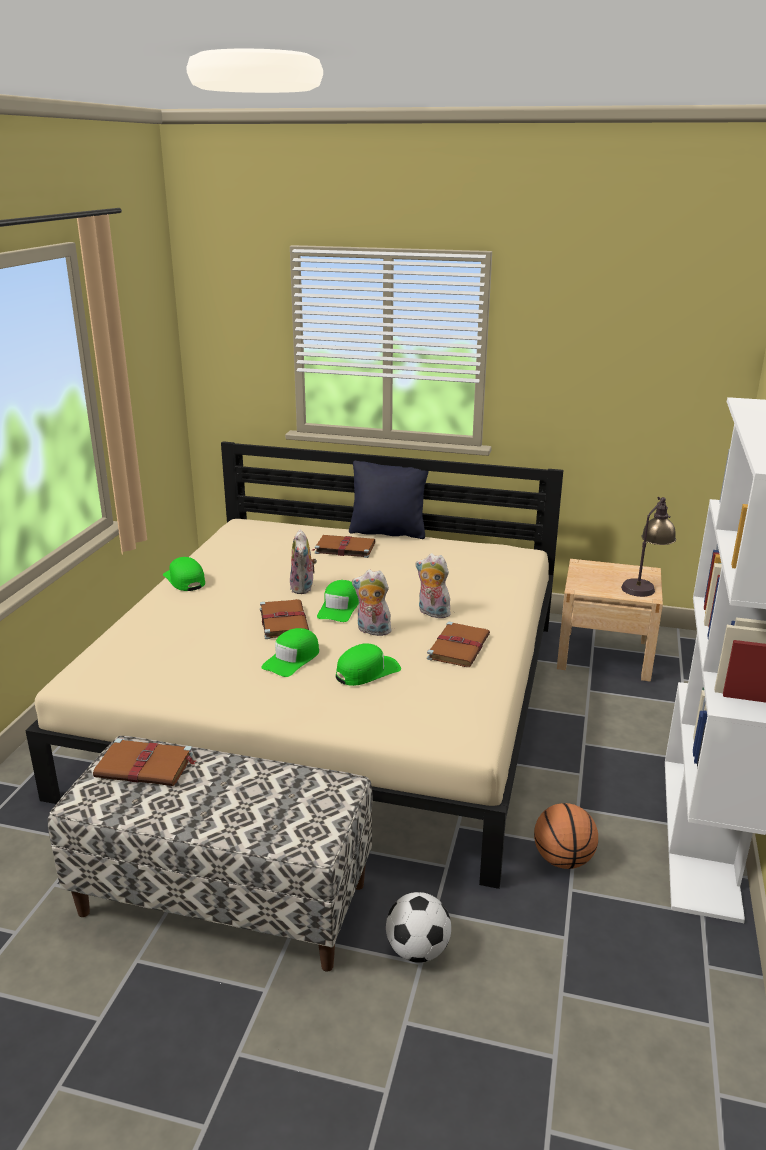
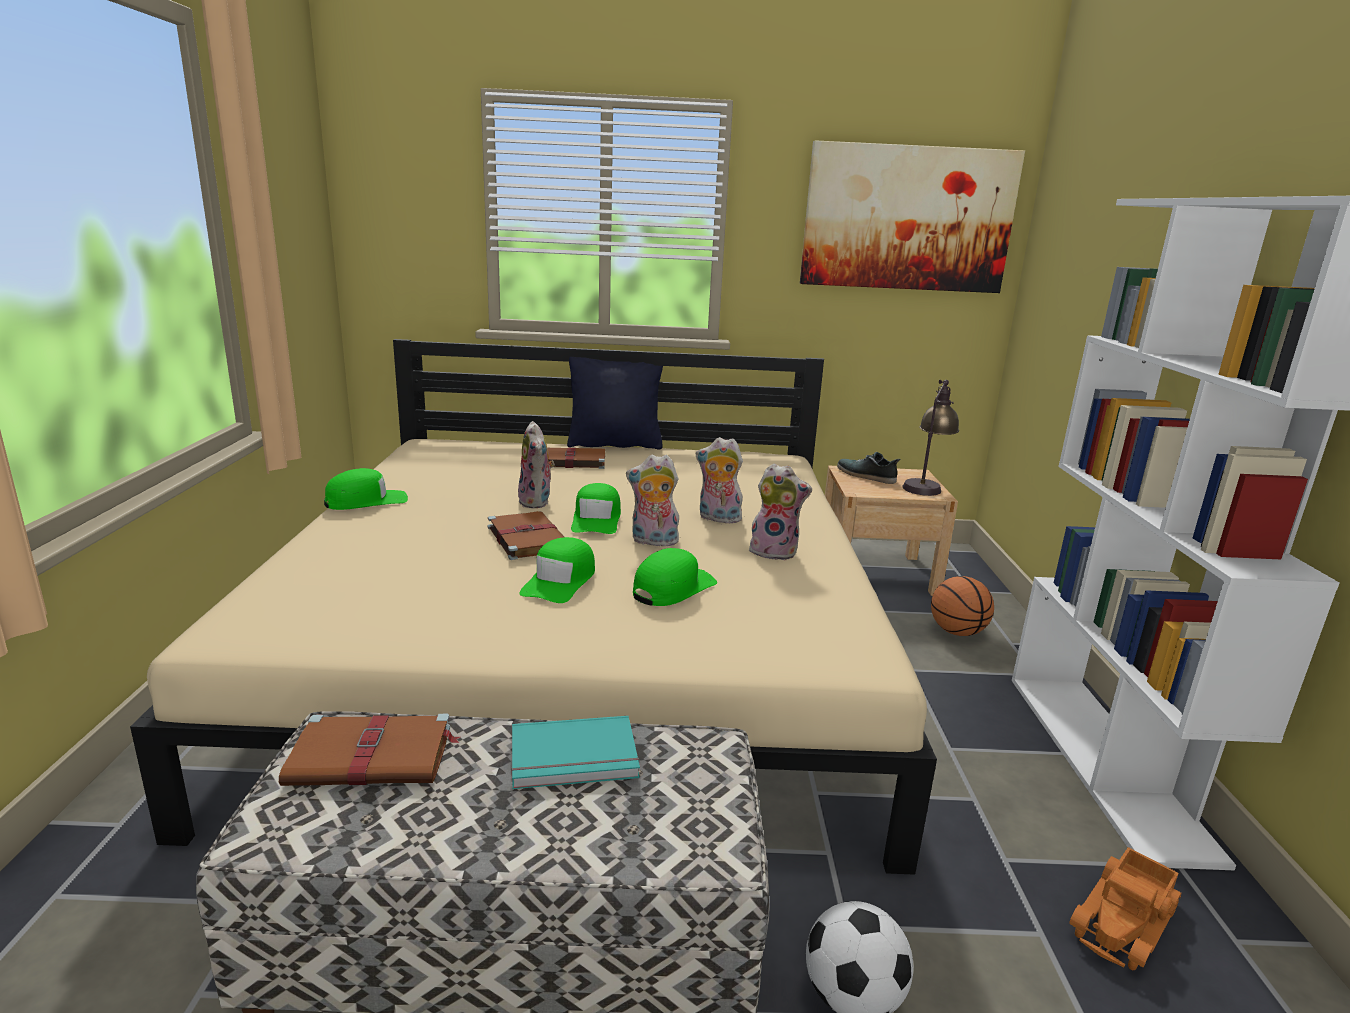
camera: 15 degrees left, 5 degrees down
green cap [163,557,205,591] -> green cap turned 105 degrees clockwise [324,468,408,510]
brown book [427,622,490,667] -> plush toy [749,463,812,560]
basketball [534,803,598,869] -> basketball moved to [931,576,994,636]
none -> turquoise book [511,716,640,789]
none -> picture [800,140,1025,293]
none -> shoe [837,452,900,484]
none -> toy truck [1069,847,1181,970]

